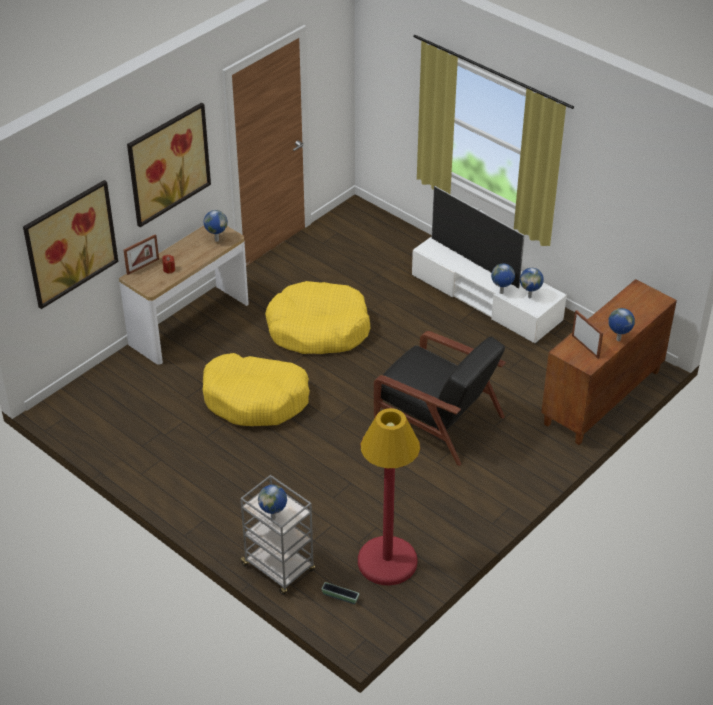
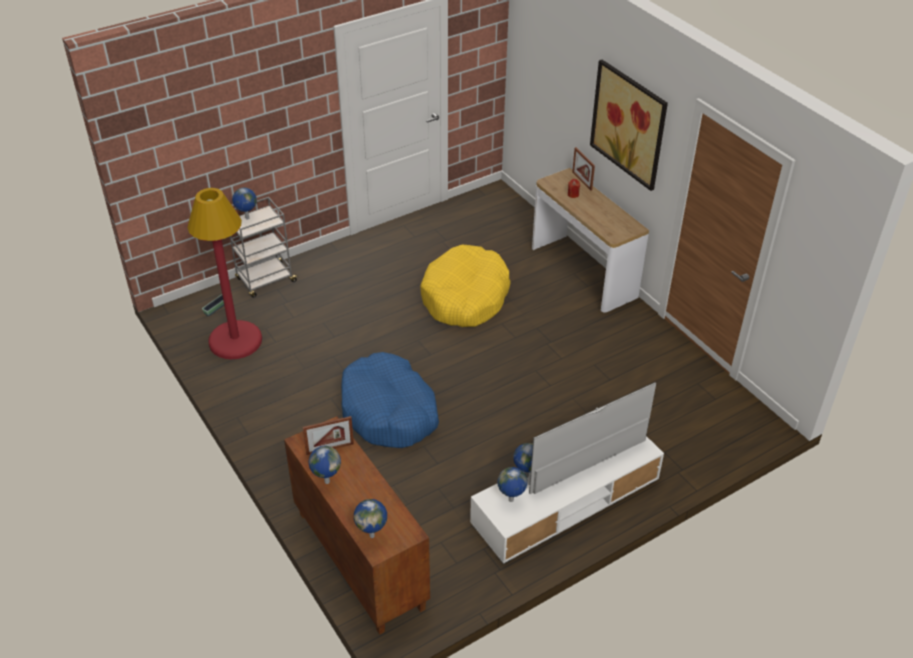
camera: 105 degrees right, 0 degrees up
picture [23,180,118,309] -> none
globe [203,210,228,242] -> globe moved to [354,499,387,538]
yellow dog bed [265,281,370,354] -> none
black armchair [374,331,506,466] -> blue dog bed [341,352,439,448]

